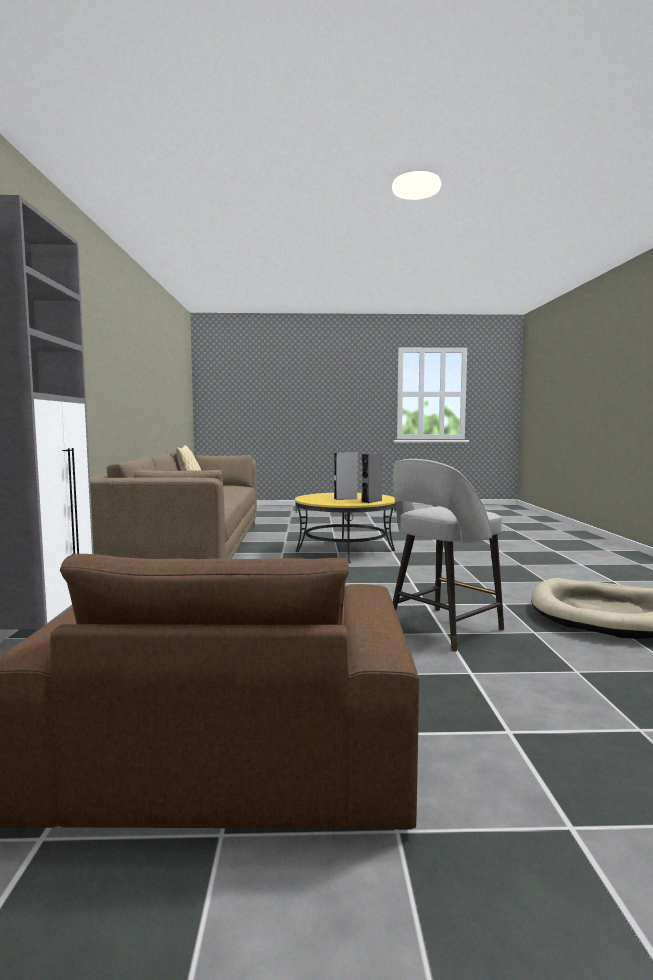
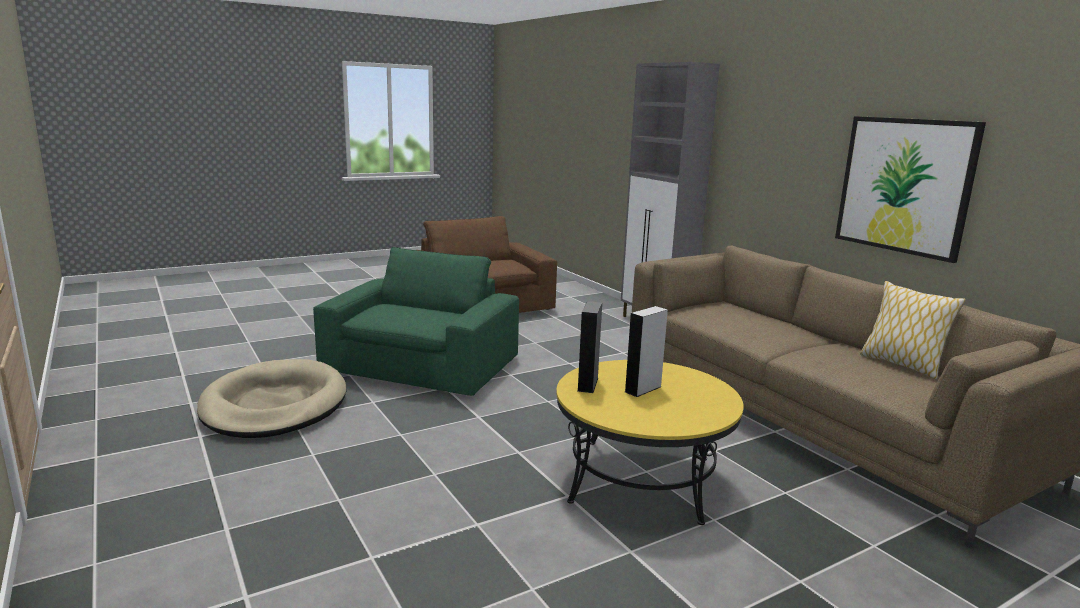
camera: 150 degrees right, 10 degrees up
grey stool [393,459,504,652] -> green armchair [313,247,519,396]
none -> picture [835,116,986,263]

